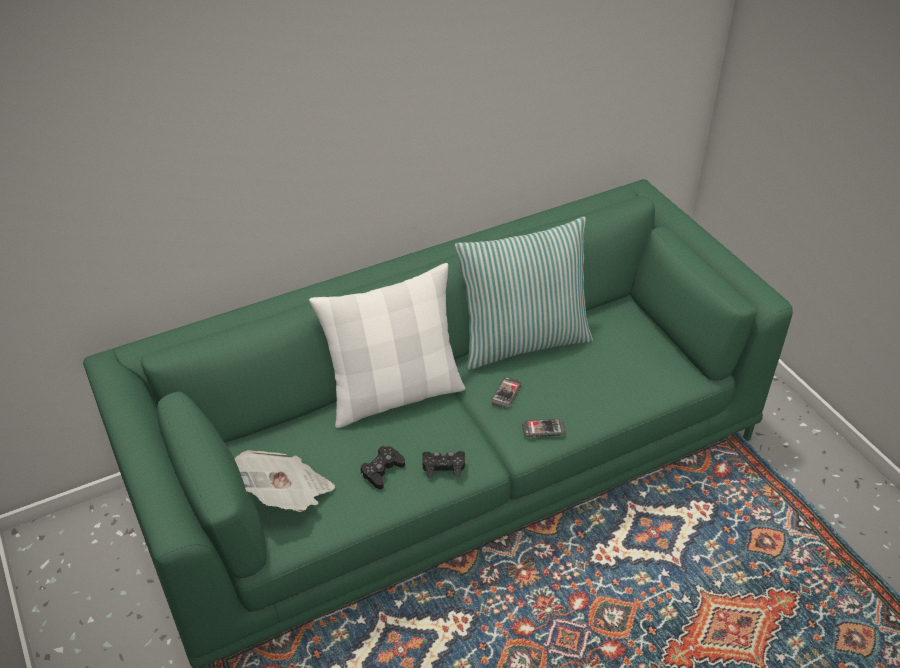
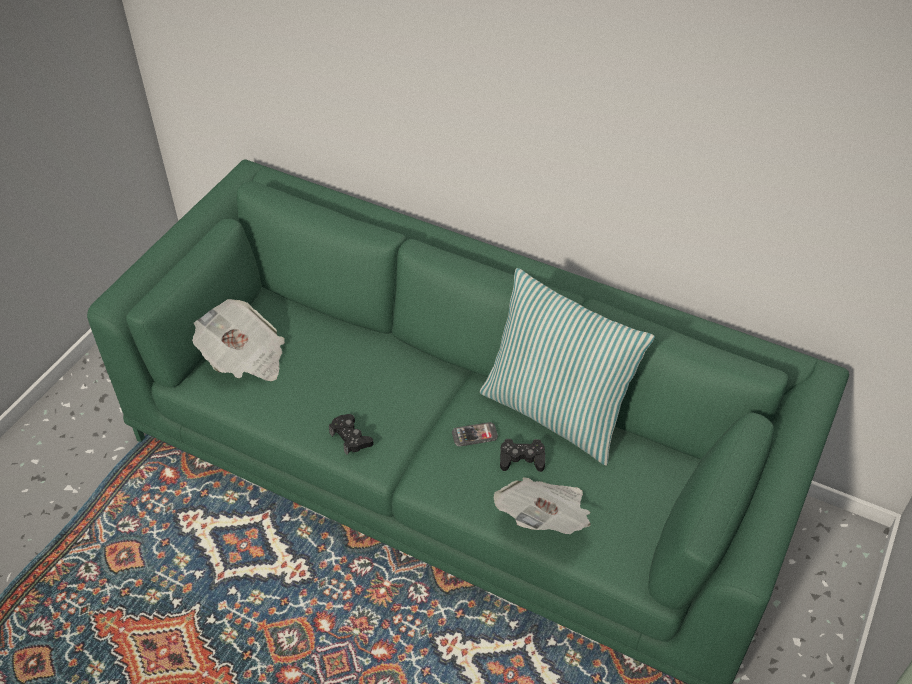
camera: 55 degrees right, 5 degrees up
white pillow [309,263,466,428] -> none
black game controller [360,446,405,489] -> black game controller moved to [500,439,545,472]
phone [522,418,565,437] -> none
none -> newspaper [493,477,591,534]

